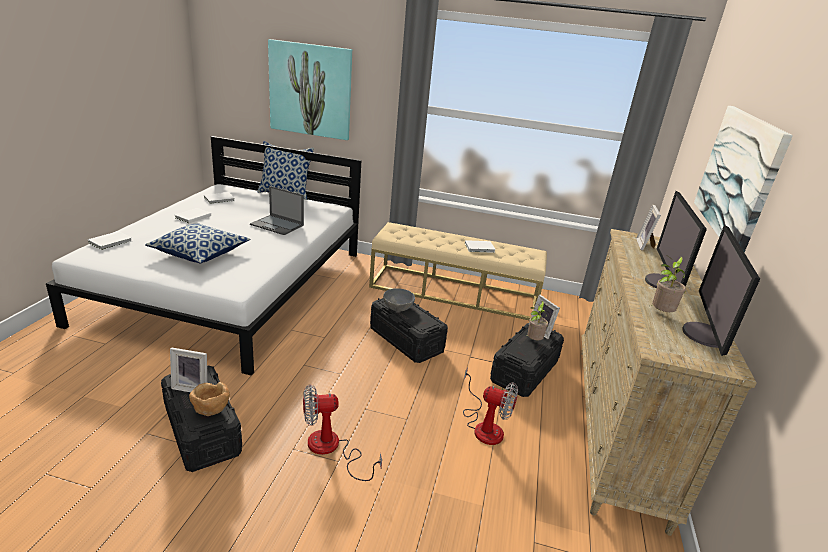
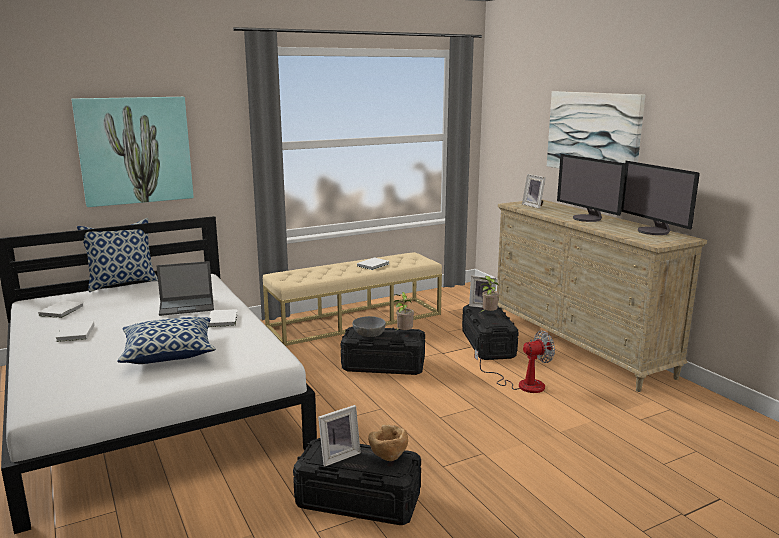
camera: 40 degrees left, 10 degrees down
white book [88,231,132,250] -> white book moved to [208,309,238,327]
fan [303,384,382,481] -> none
potted plant [651,255,686,312] -> potted plant moved to [394,292,414,331]

